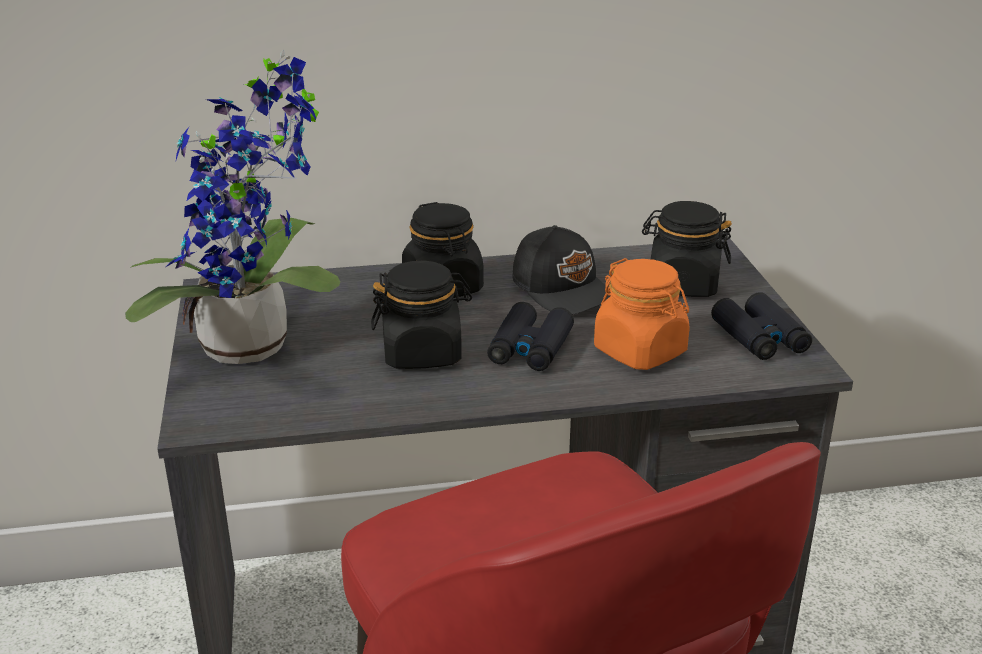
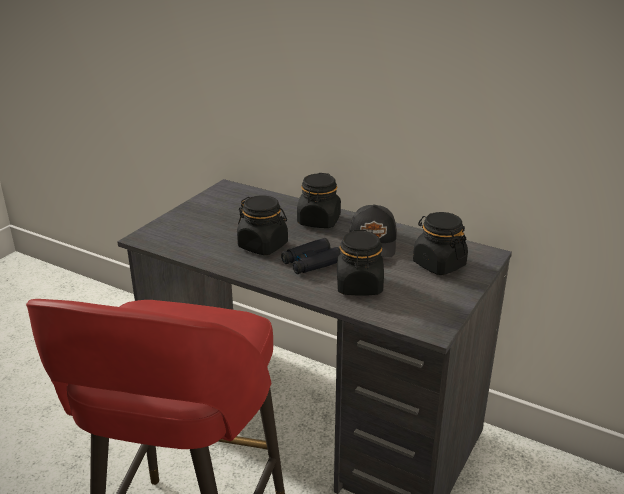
camera: 40 degrees right, 0 degrees up
potted plant [125,49,340,364] -> none
orange jar [594,258,690,370] -> black jar [337,230,384,296]
black binoculars [711,292,812,360] -> none

